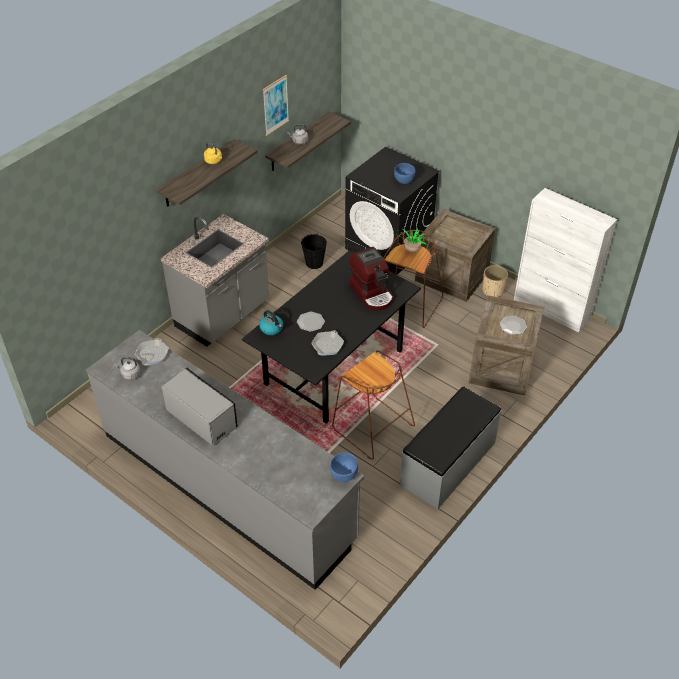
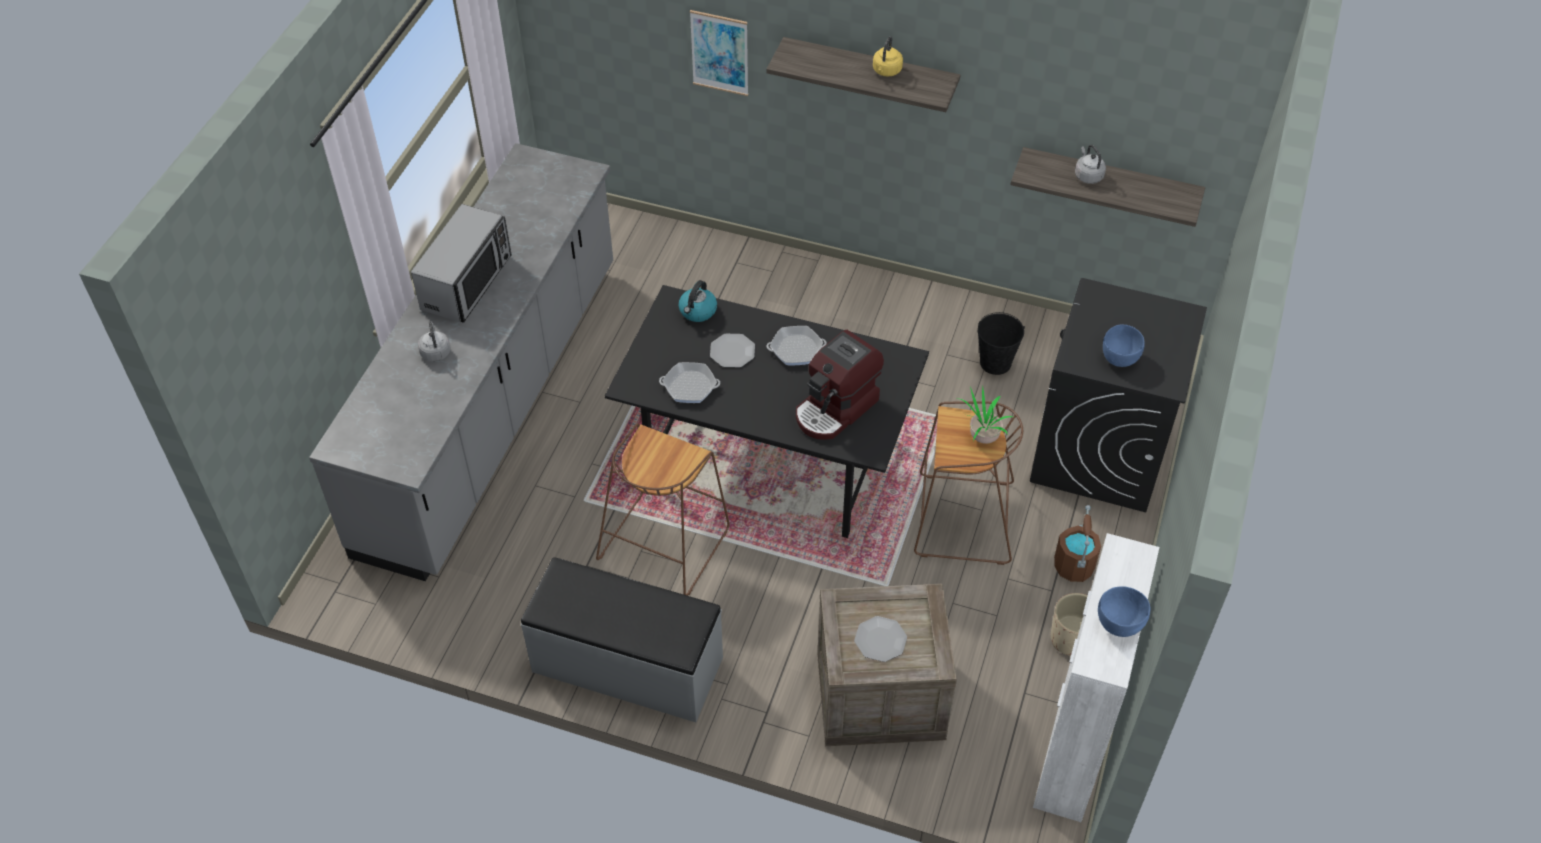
camera: 70 degrees right, 5 degrees up
grey kettle [114,357,141,380] -> grey kettle moved to [418,321,450,362]
frying pan [135,338,169,365] -> frying pan moved to [767,326,826,366]
grey counter [161,214,269,347] -> none
picture [263,75,289,136] -> picture moved to [690,10,748,96]
blue bowl [330,452,358,482] -> blue bowl moved to [1098,586,1150,637]
crate [415,209,495,302] -> brown bucket [1054,505,1101,582]

